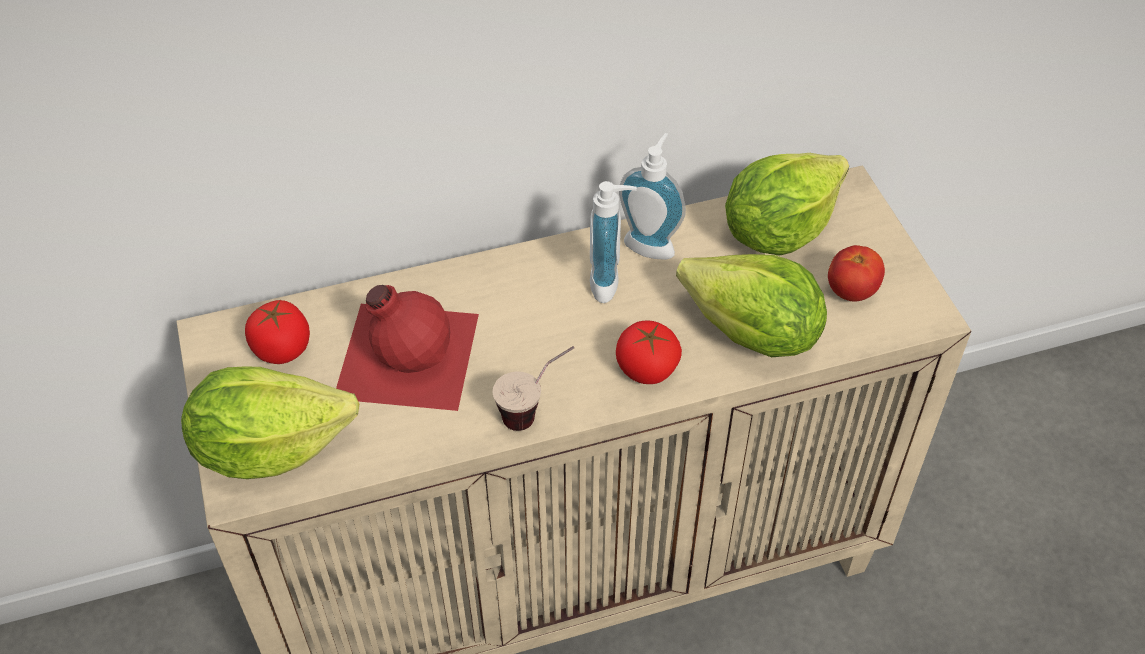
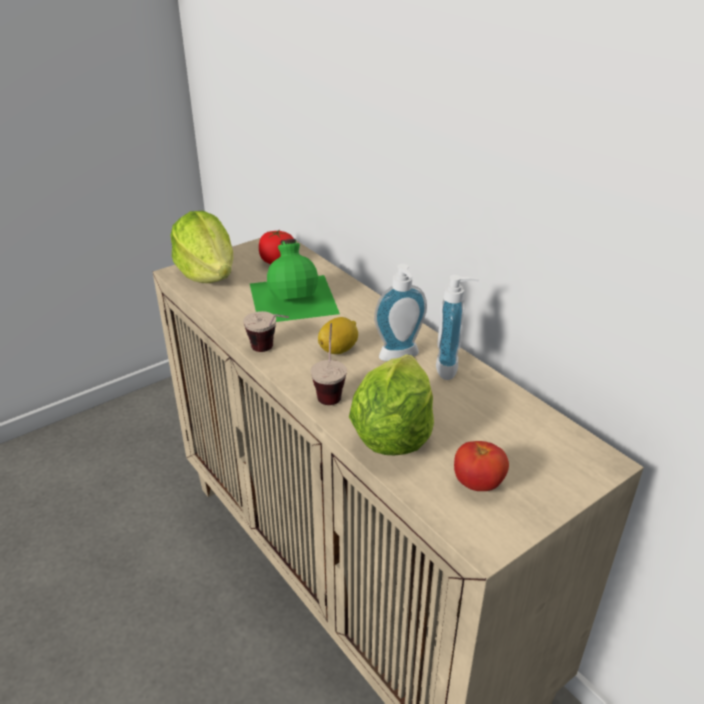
camera: 70 degrees right, 15 degrees down
red bottle [336,285,479,411] -> green bottle [250,239,340,322]
tomato [616,320,682,384] -> cup [310,323,347,405]
lettuce [725,153,849,256] -> none
none -> lemon [318,317,358,354]

